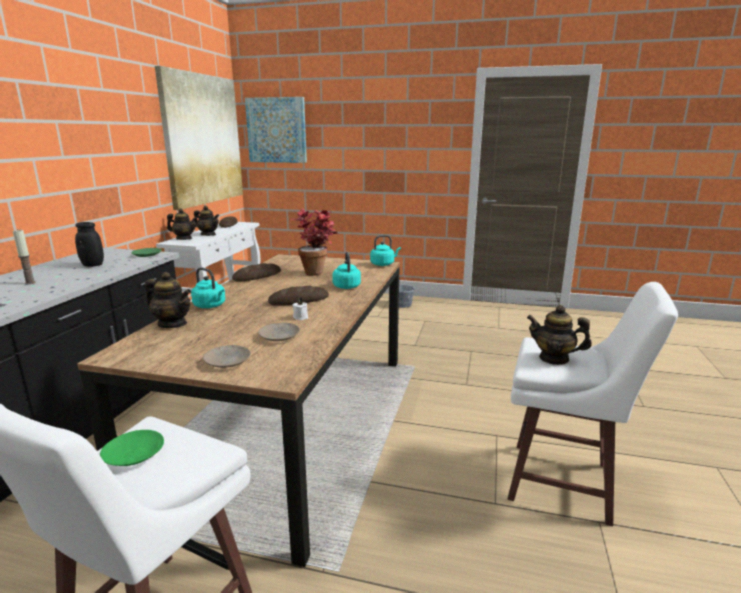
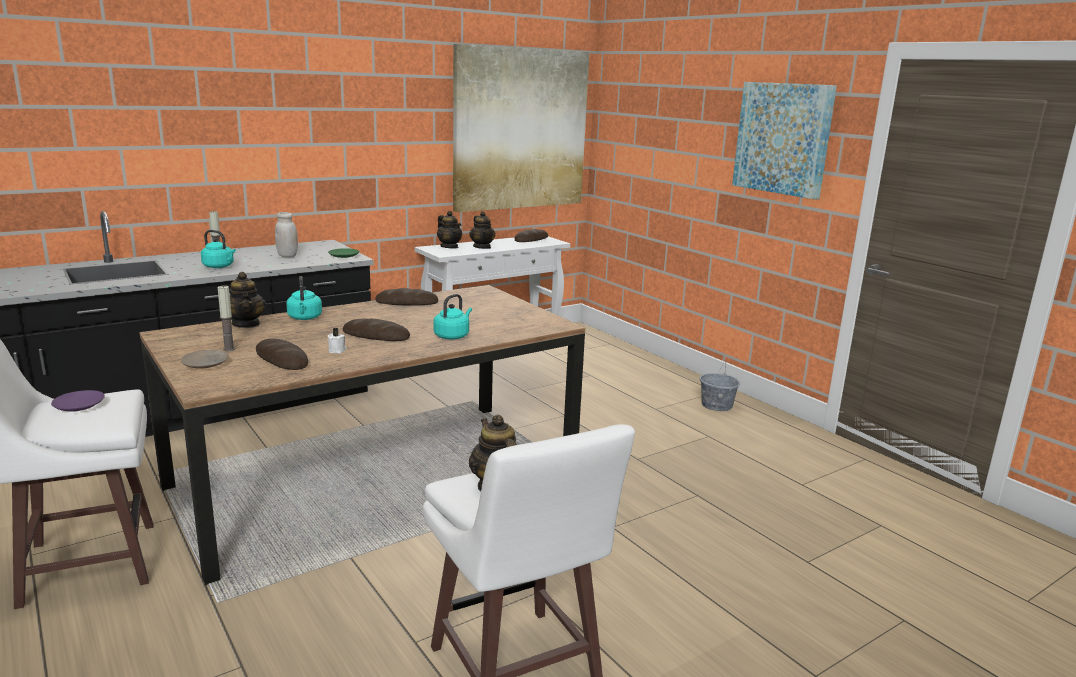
camera: 40 degrees right, 0 degrees up
black jar [75,222,104,267] -> white jar [275,212,298,257]
green plate [100,430,164,466] -> purple plate [51,390,105,412]
picture [245,97,307,163] -> picture moved to [732,82,837,200]
beige plate [258,323,300,341] -> bread [256,339,308,370]
potted plant [291,208,338,276] -> none
turquoise kettle [370,235,401,266] -> turquoise kettle moved to [201,230,236,268]
none -> candle [217,286,235,351]

